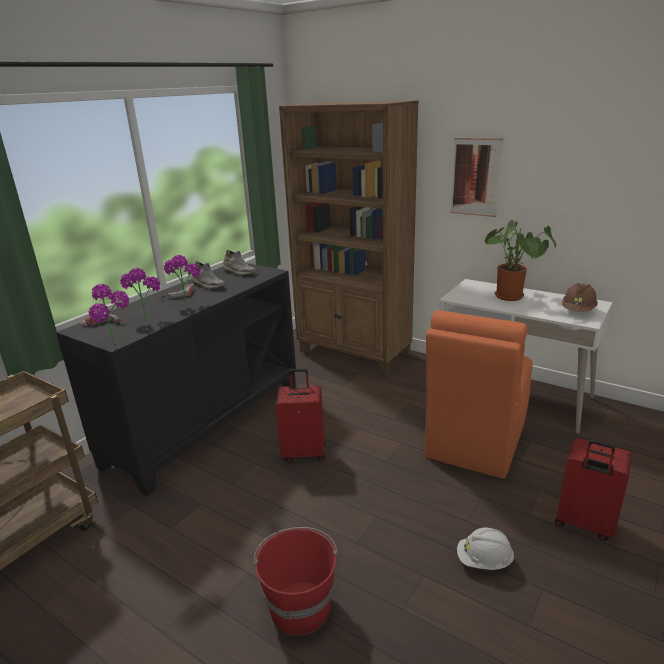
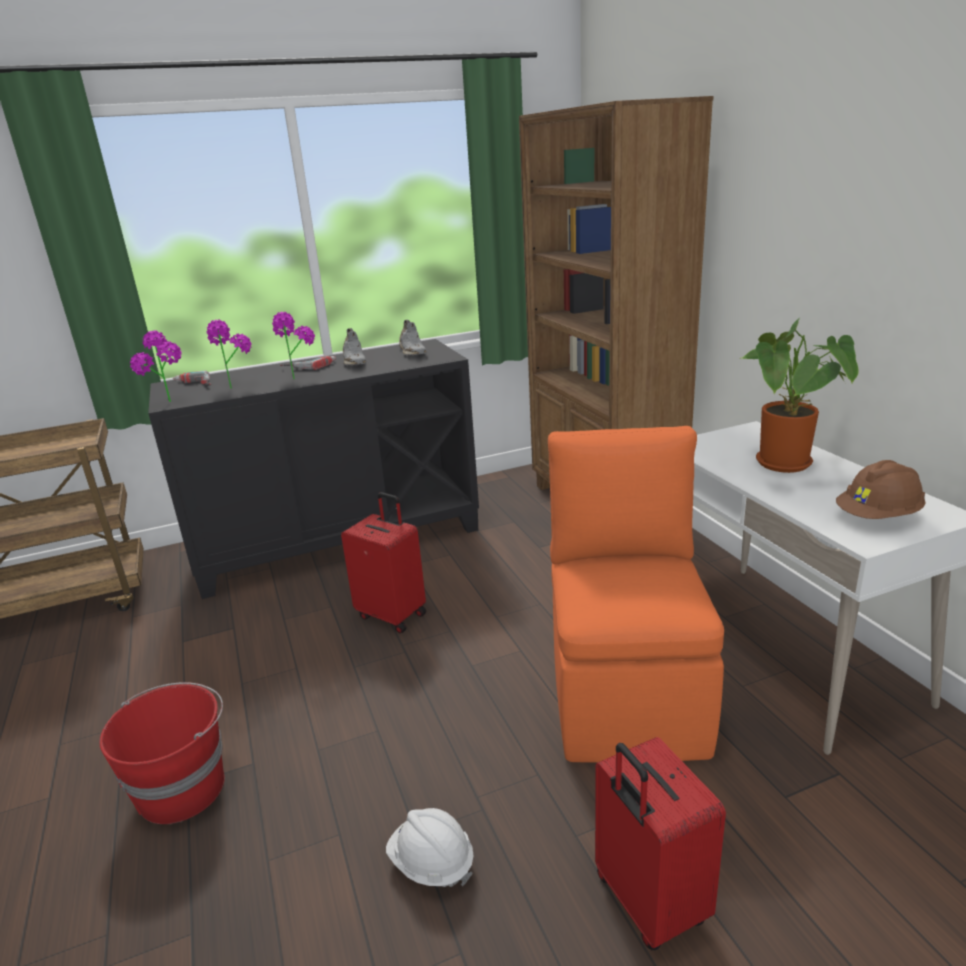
camera: 35 degrees right, 0 degrees up
orange chair [425,310,533,479] -> orange chair turned 120 degrees clockwise [548,426,724,763]
picture [450,138,504,217] -> none

